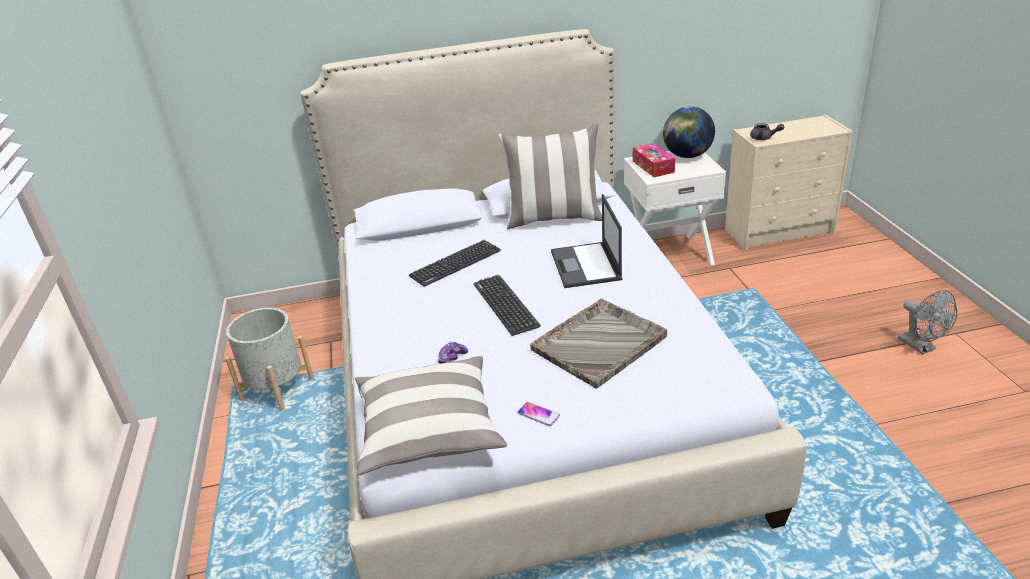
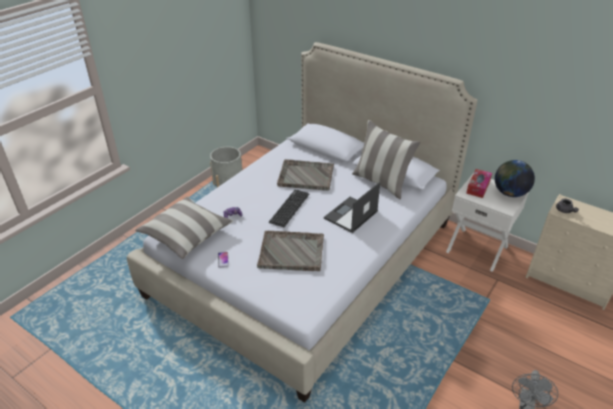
camera: 45 degrees right, 5 degrees up
keyboard [409,240,501,287] -> grey tray [277,159,334,191]

